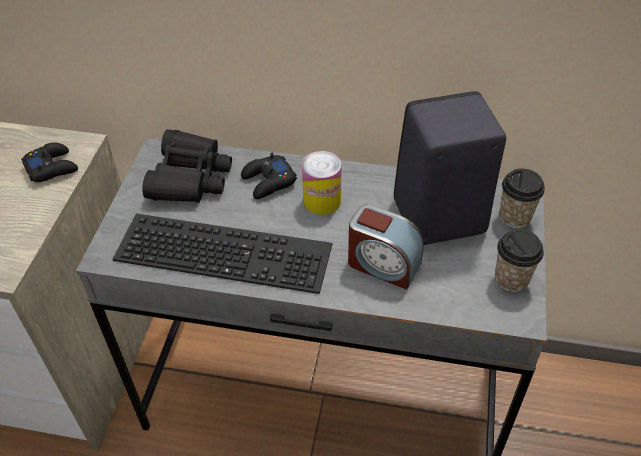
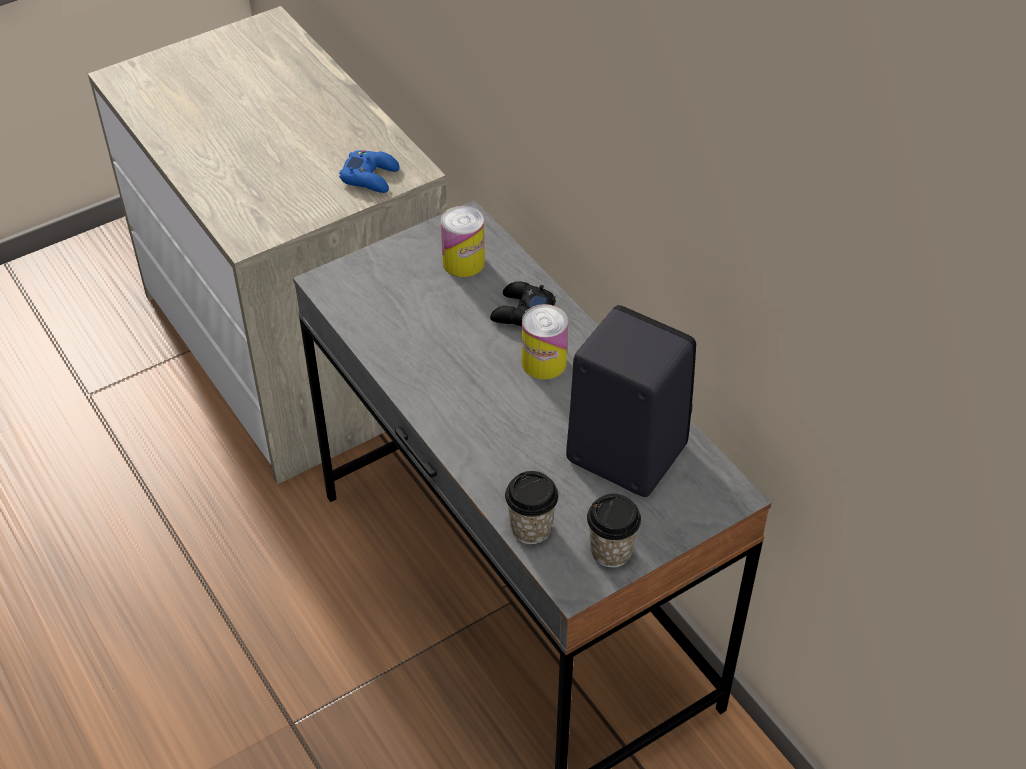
camera: 45 degrees right, 0 degrees up
black game controller [21,142,78,182] -> blue game controller [339,150,400,193]
keyboard [113,214,332,294] -> none
black binoculars [142,130,232,203] -> can [441,206,485,277]
alarm clock [348,204,424,290] -> none
cup [499,168,545,228] -> cup moved to [505,471,558,544]

